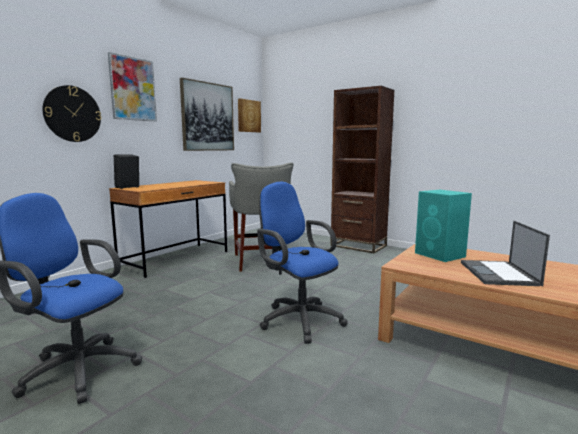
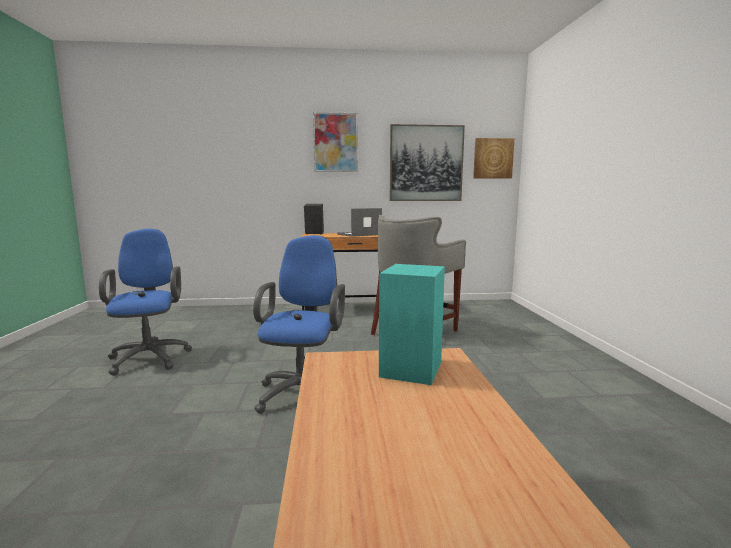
camera: 50 degrees right, 0 degrees up
wall clock [43,85,101,142] -> none
brown bookcase [330,86,395,253] -> none
laptop [461,221,550,286] -> laptop moved to [337,208,382,237]

